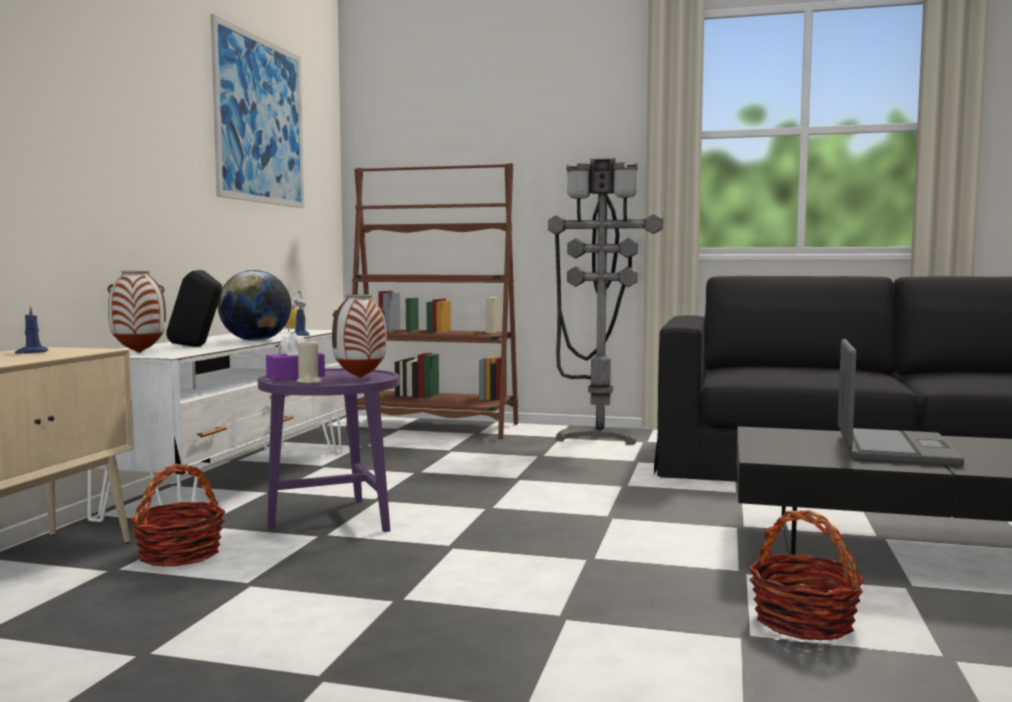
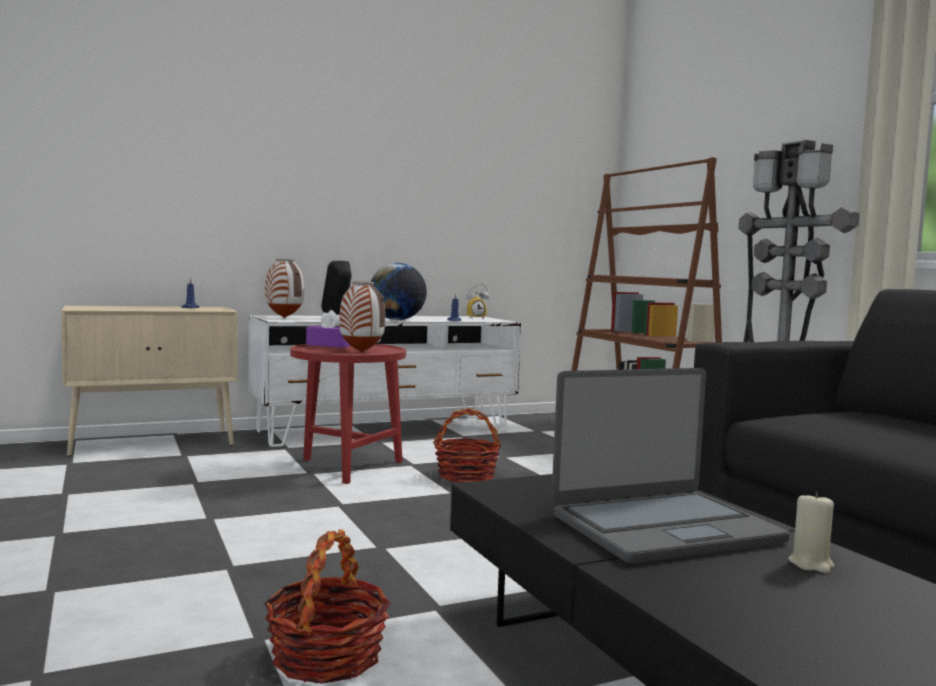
camera: 50 degrees right, 0 degrees up
basket [130,464,226,567] -> basket moved to [433,408,501,483]
picture [211,14,304,208] -> none
purple side table [258,368,400,532] -> red side table [290,344,406,484]
beige candle [297,339,321,384] -> beige candle moved to [789,492,835,573]

